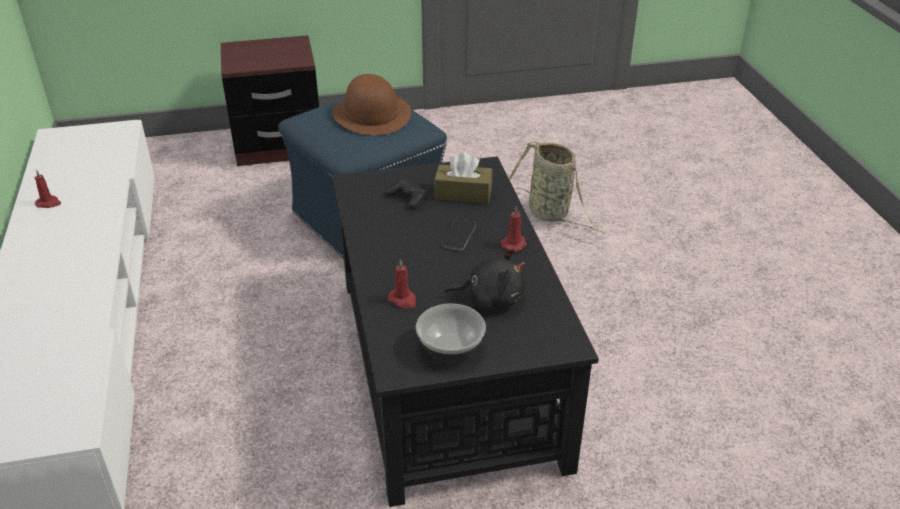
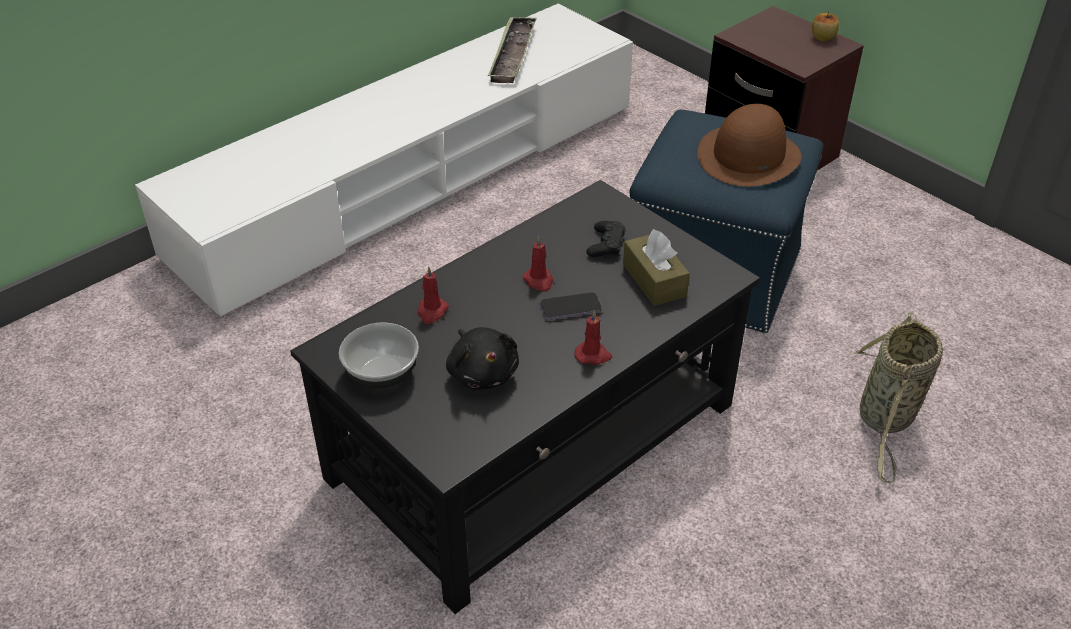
camera: 60 degrees right, 5 degrees up
red candle [35,169,61,208] -> red candle moved to [523,236,554,292]
none -> tray [488,16,537,83]
none -> apple [812,12,839,41]

